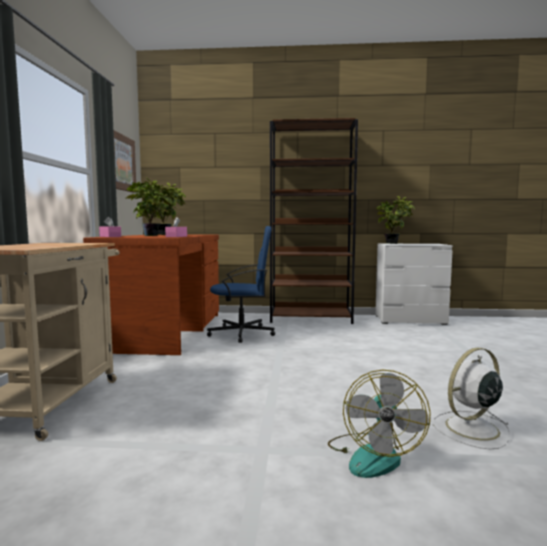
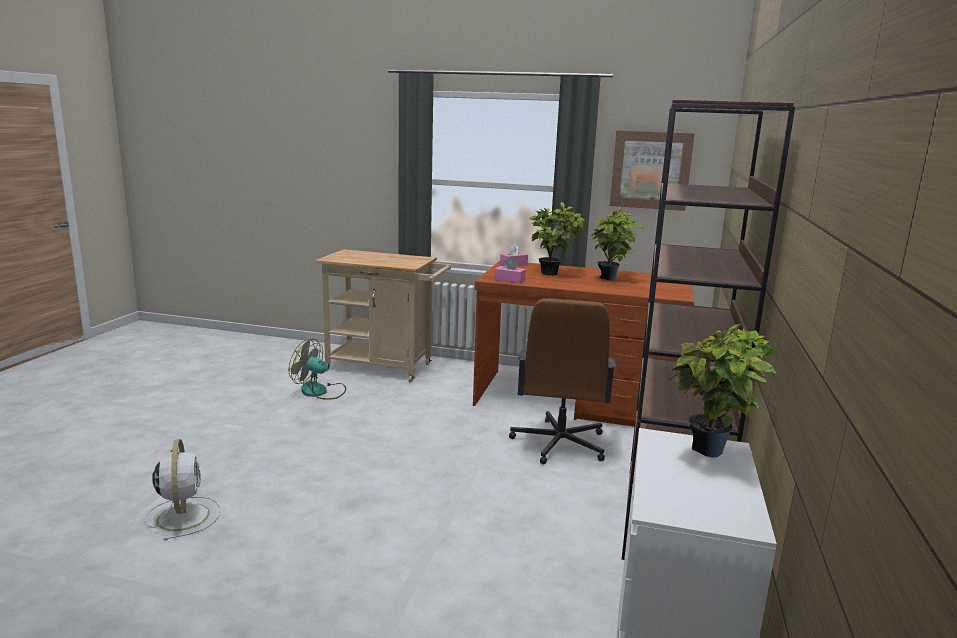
camera: 100 degrees right, 10 degrees up
blue office chair [207,226,275,343] -> brown office chair [509,299,616,465]
fan [328,370,431,478] -> fan moved to [289,339,346,399]

